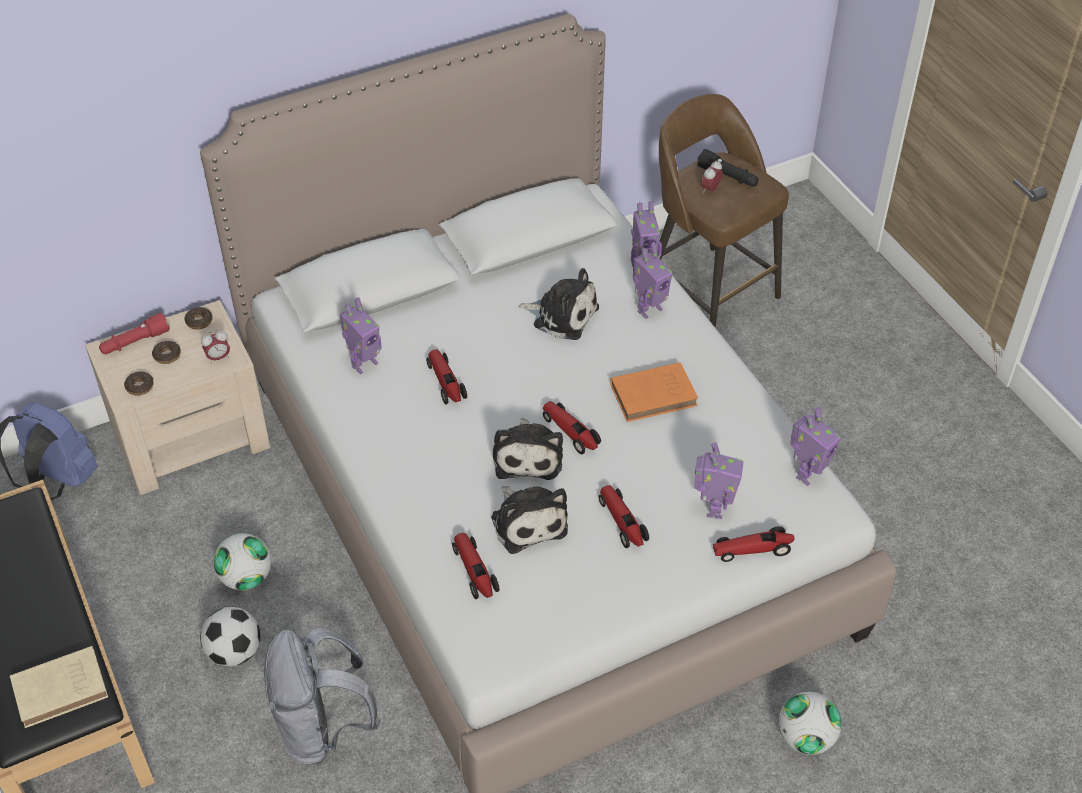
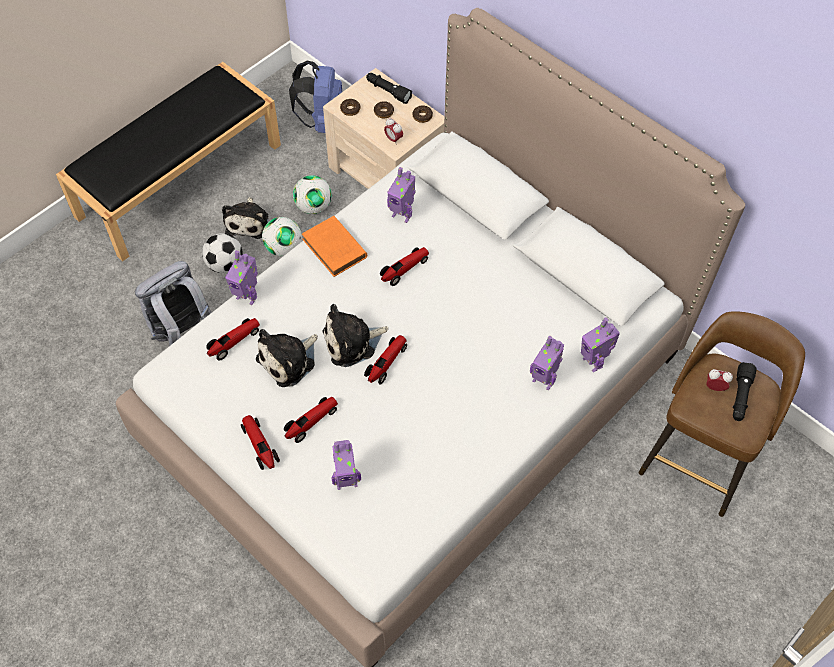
camera: 70 degrees right, 10 degrees up
beige book [10,646,108,728] -> none
red flashlight [99,313,170,354] -> black flashlight [366,73,412,104]
plush toy [518,268,599,340] -> plush toy moved to [222,197,268,239]
orange book [610,362,698,422] -> orange book moved to [302,216,367,277]
toy car [713,526,795,562] -> toy car moved to [241,415,280,470]
football [779,692,841,755] -> football moved to [293,175,331,214]
toy robot [790,407,841,486] -> toy robot moved to [225,250,258,305]

